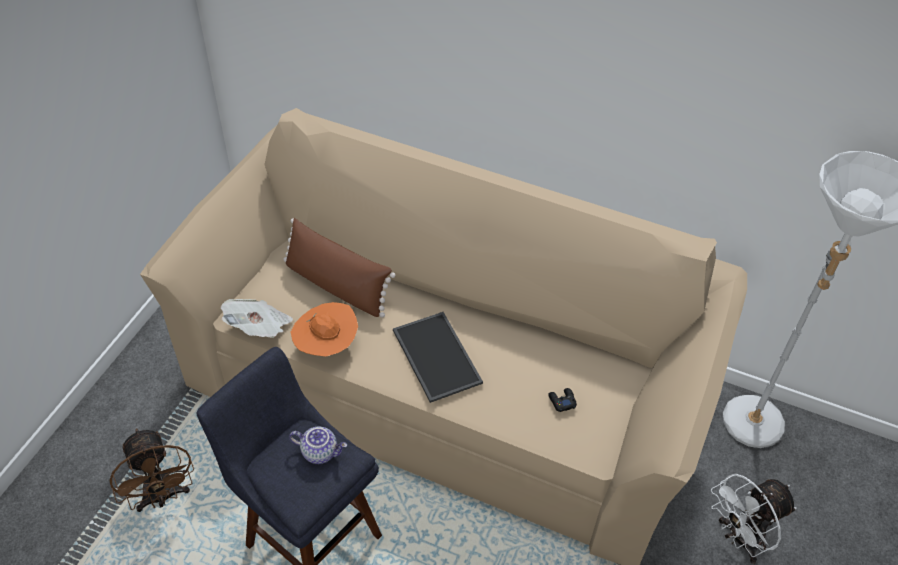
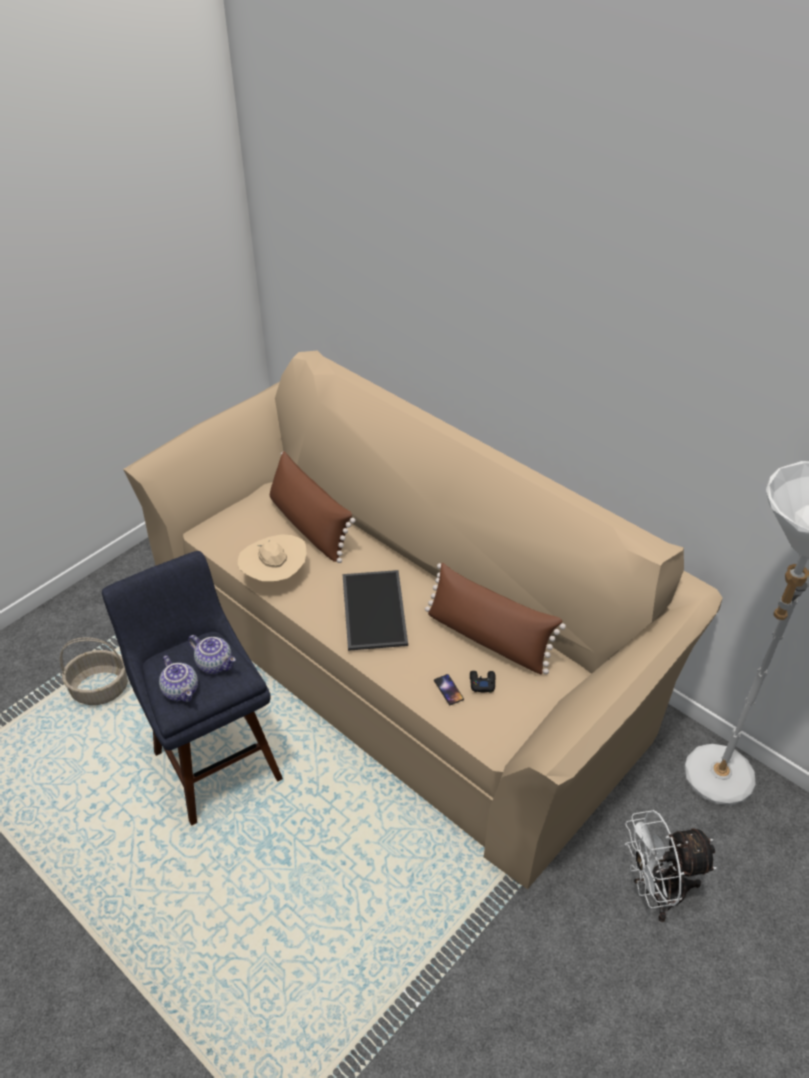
camera: 20 degrees right, 5 degrees down
brown fan [109,428,194,512] -> basket [60,637,128,705]
newspaper [220,299,293,338] -> none
orange hat [291,302,358,356] -> beige hat [238,534,306,581]
none -> teapot [159,655,198,702]
none -> brown pillow [425,563,566,675]
none -> phone [434,674,464,705]

